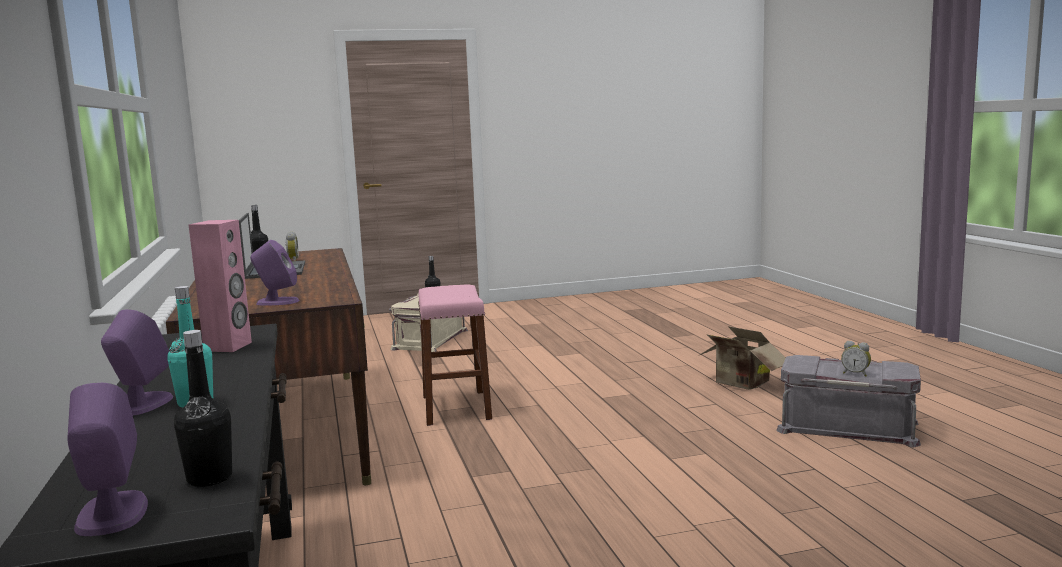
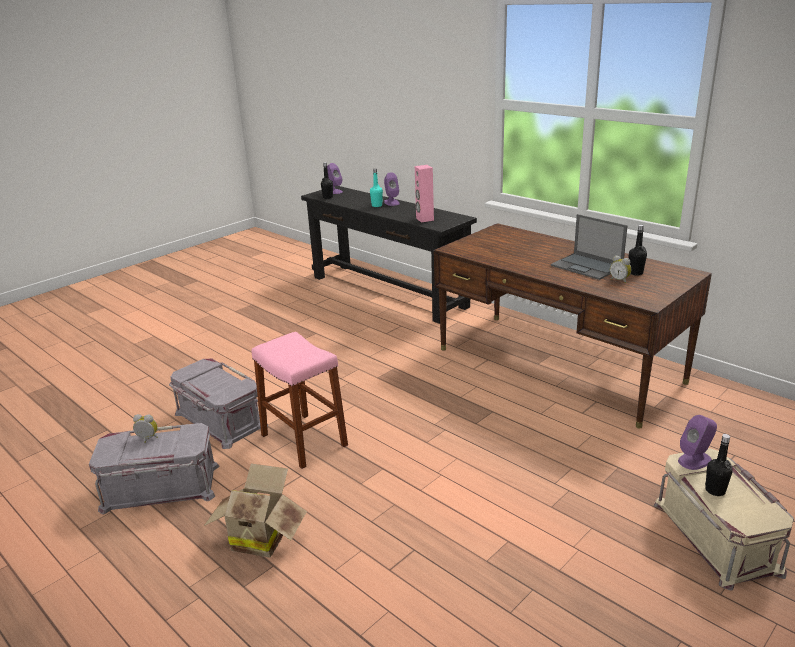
camera: 150 degrees right, 15 degrees up
purple speaker [250,240,299,306] -> purple speaker moved to [678,415,717,470]
pink stool [418,284,492,426] -> pink stool moved to [252,332,348,469]
none -> grey storage box [169,358,268,449]

